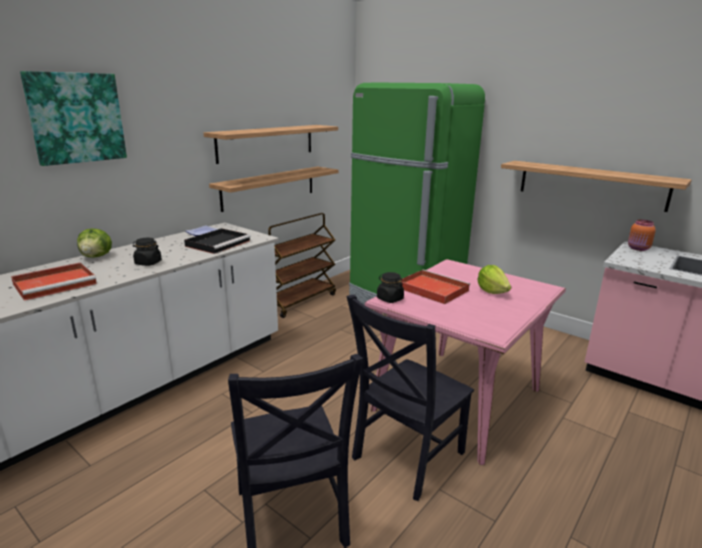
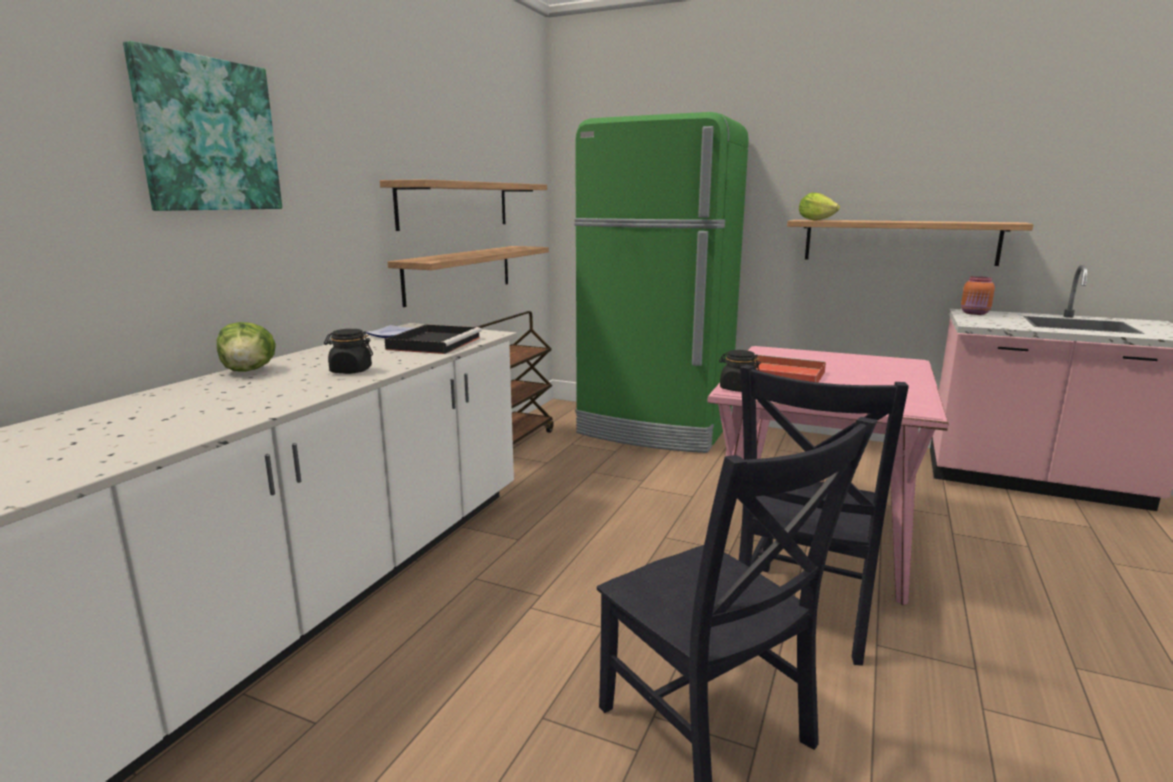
camera: 15 degrees left, 5 degrees down
red tray [11,263,97,301] -> none
lettuce [477,265,511,294] -> lettuce moved to [799,192,840,221]

